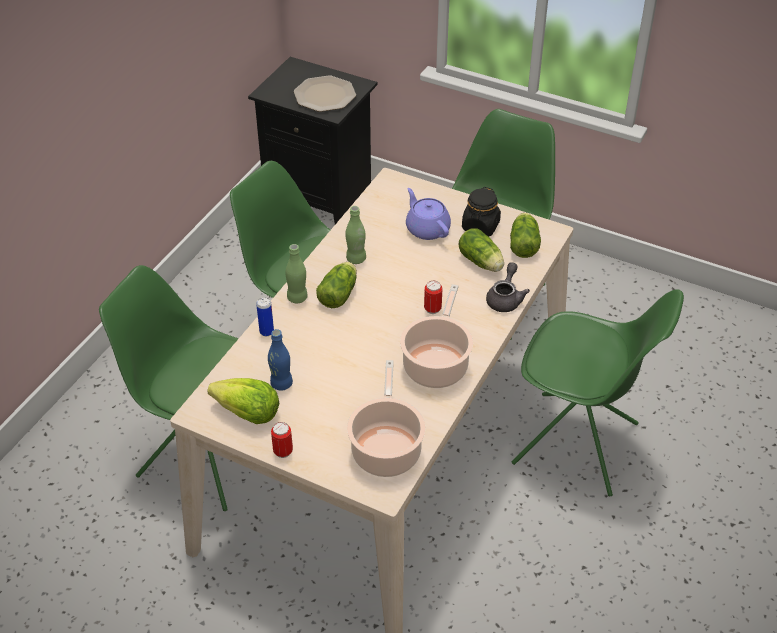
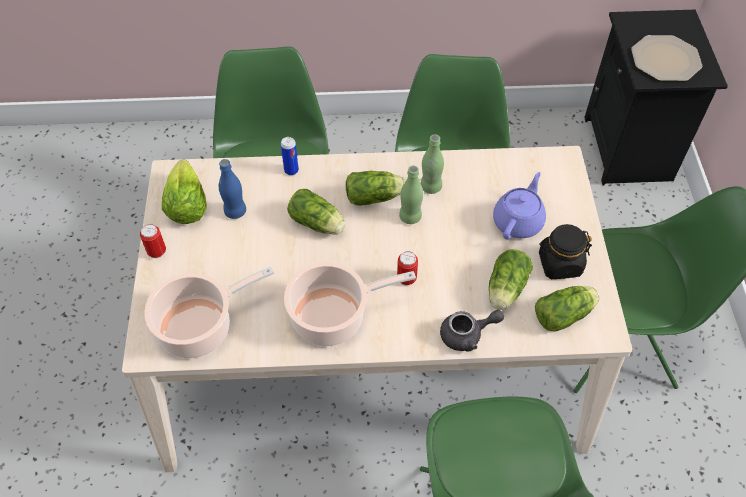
camera: 60 degrees right, 10 degrees up
green bottle [285,244,308,303] -> green bottle moved to [399,165,423,224]
none -> lettuce [287,189,345,235]

